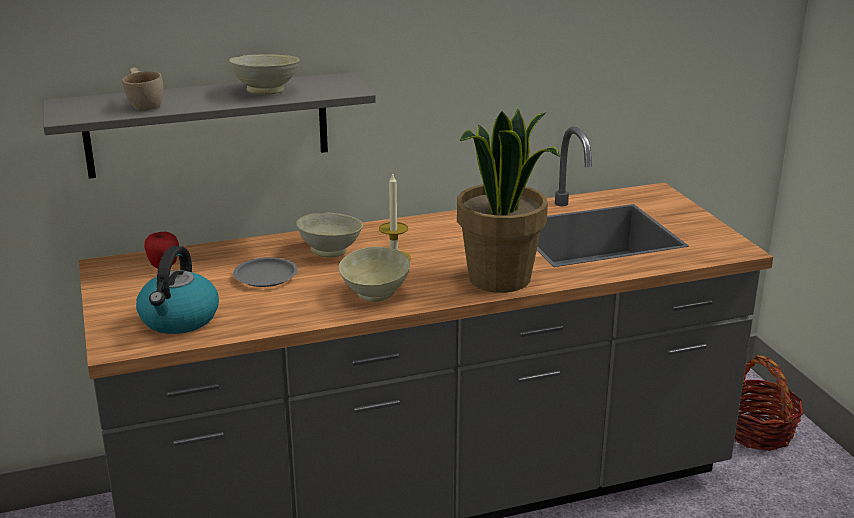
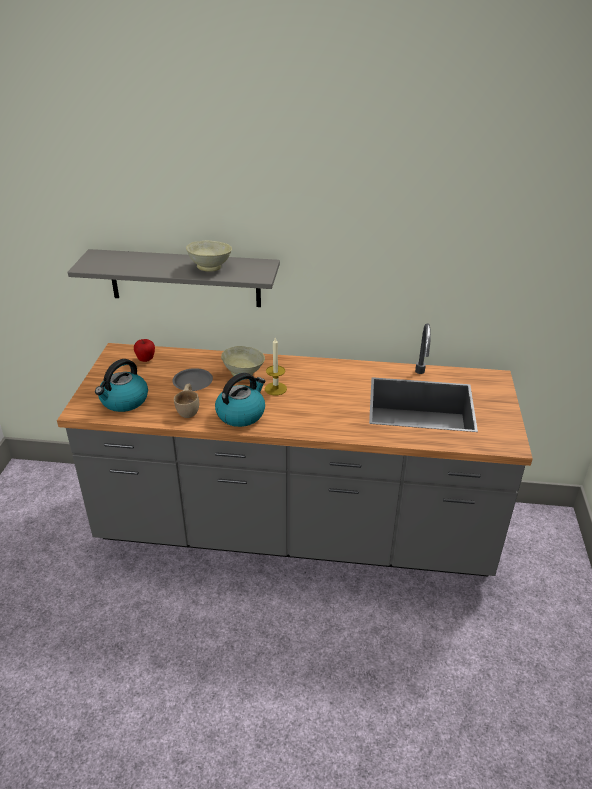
camera: 25 degrees right, 10 degrees up
beige cup [122,67,164,111] -> beige cup moved to [174,384,199,418]
beige bowl [339,247,410,302] -> kettle [215,373,265,427]
potted plant [457,109,560,293] -> none
basket [734,355,803,451] -> none

